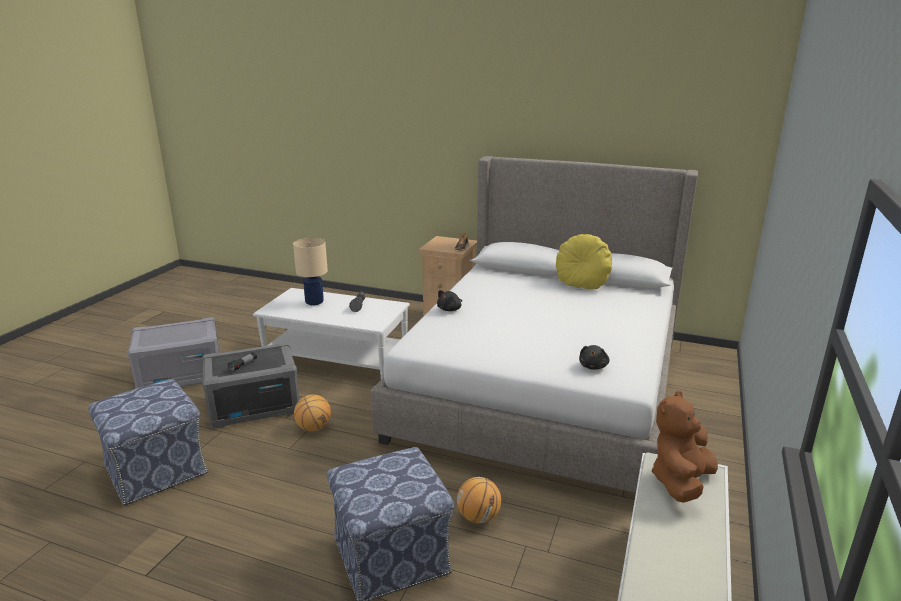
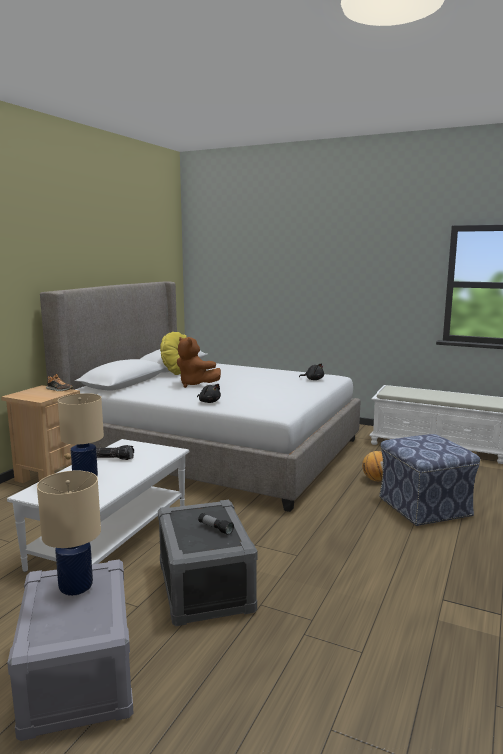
camera: 85 degrees left, 10 degrees down
ottoman [88,379,208,505] -> none
basketball [294,394,331,431] -> none
brown plush toy [652,391,718,503] -> brown plush toy moved to [177,337,221,388]
none -> beige table lamp [37,471,101,596]

